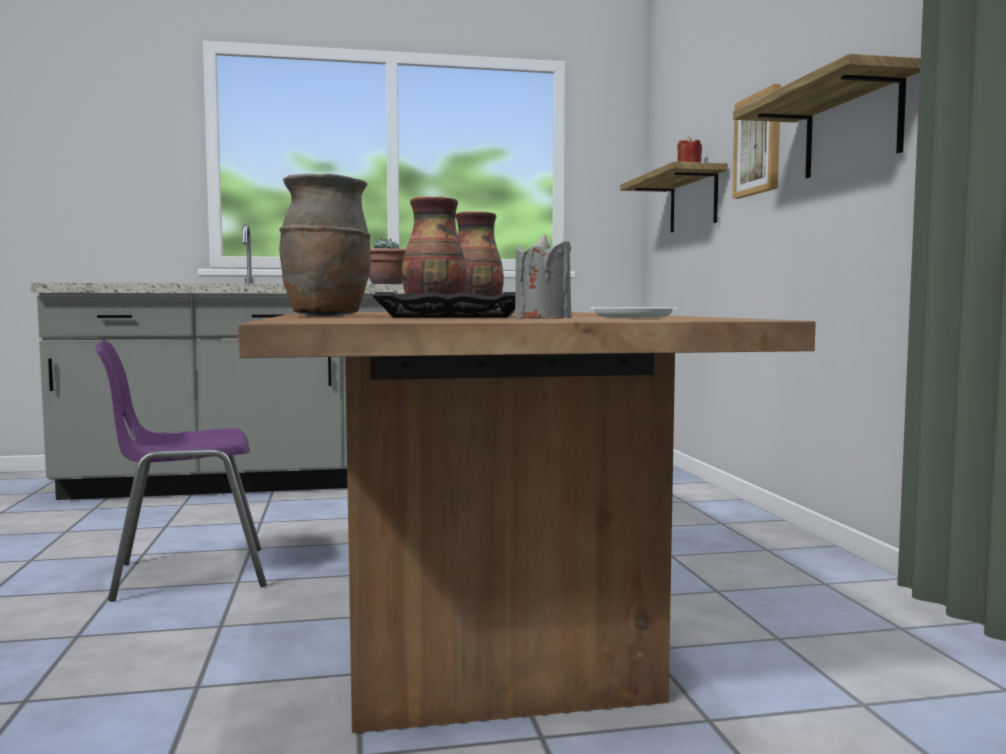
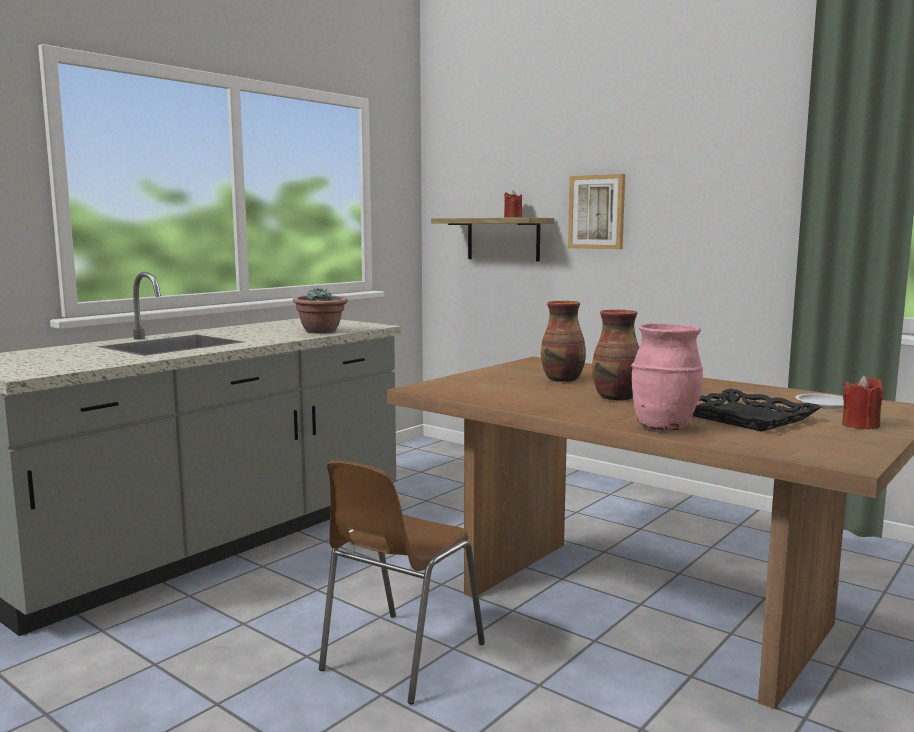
camera: 40 degrees left, 5 degrees up
purple chair [95,341,267,602] -> brown chair [319,460,485,704]
brown vase [279,174,371,316] -> pink vase [631,323,703,430]
grey candle [515,235,571,319] -> red candle [842,375,883,430]
shelf [733,54,921,178] -> none

